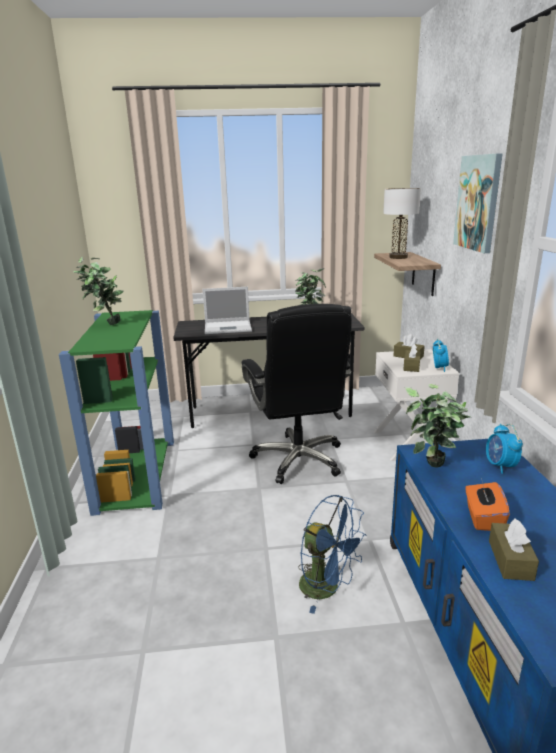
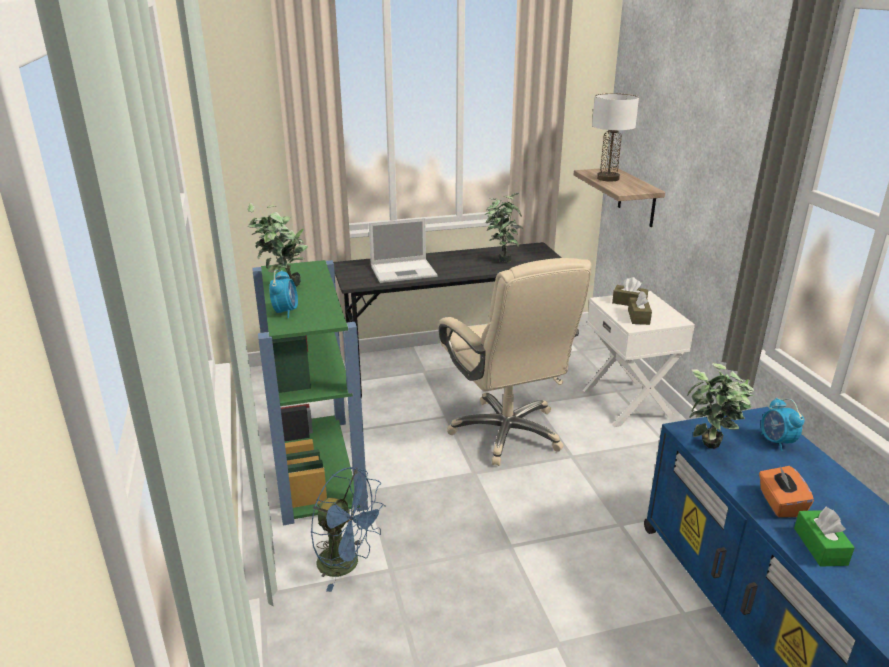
camera: 10 degrees left, 5 degrees up
black office chair [242,304,352,484] -> beige office chair [439,258,591,466]
blue fan [298,495,367,614] -> blue fan moved to [310,467,386,592]
alarm clock [433,338,449,372] -> alarm clock moved to [269,269,298,318]
picture [453,153,503,253] -> none
brown tissue box [489,518,539,581] -> green tissue box [794,507,855,567]

